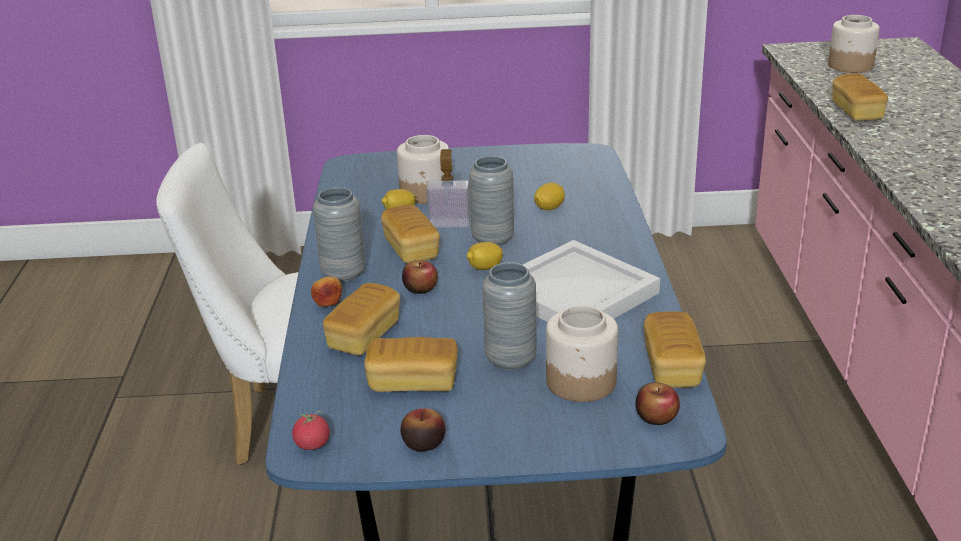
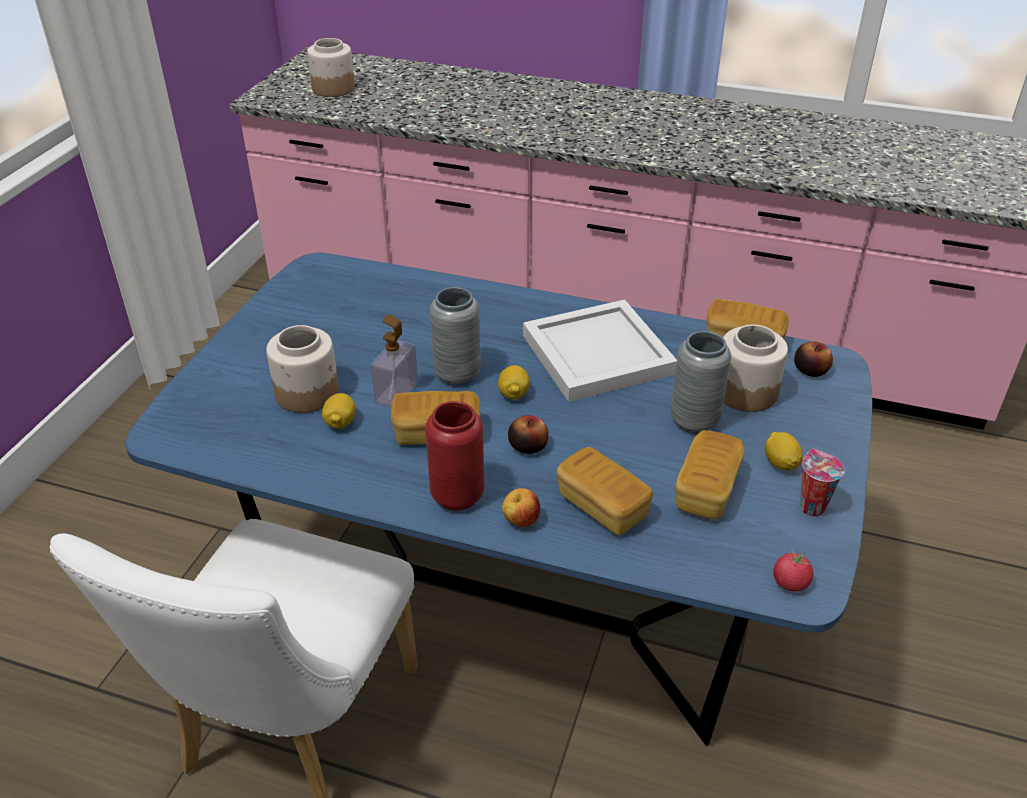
camera: 70 degrees left, 10 degrees up
grey vase [313,187,365,283] -> red vase [425,401,484,510]
apple [400,408,445,452] -> cup [800,449,845,516]
lemon [534,182,565,210] -> lemon moved to [765,432,803,471]
bread [832,74,888,121] -> none

